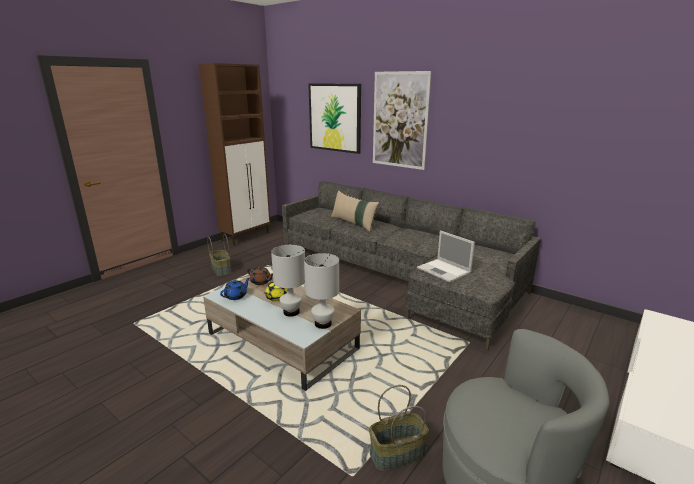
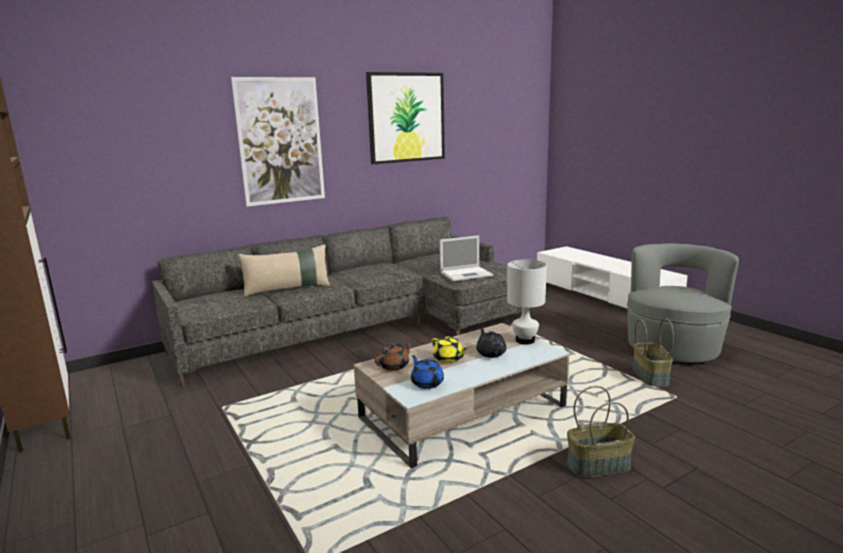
camera: 70 degrees left, 5 degrees down
basket [207,234,231,276] -> basket moved to [567,386,635,478]
white table lamp [271,245,305,317] -> black teapot [476,328,506,358]
picture [308,83,361,154] -> picture moved to [366,72,445,164]

